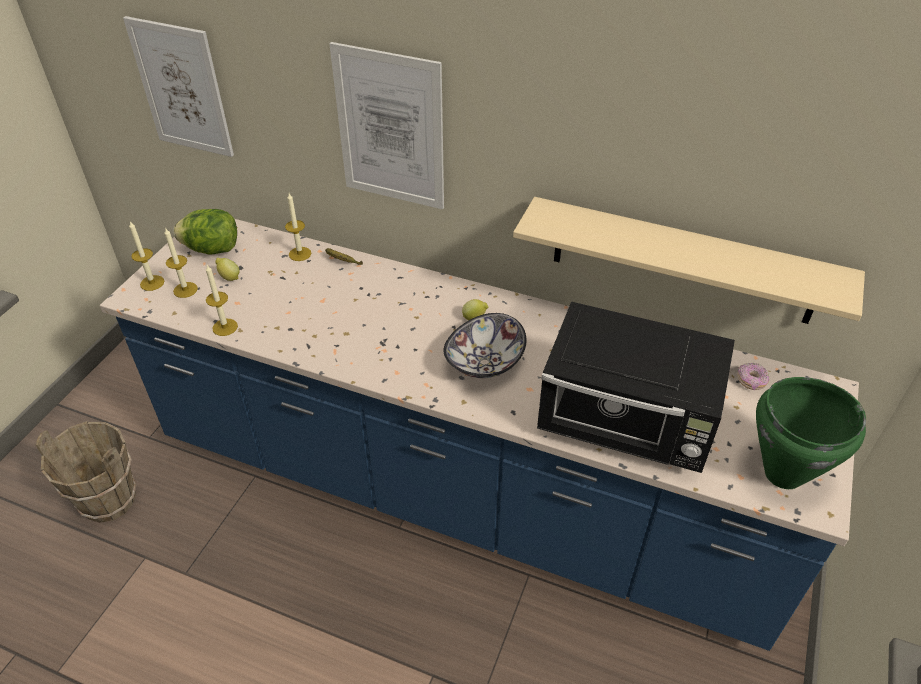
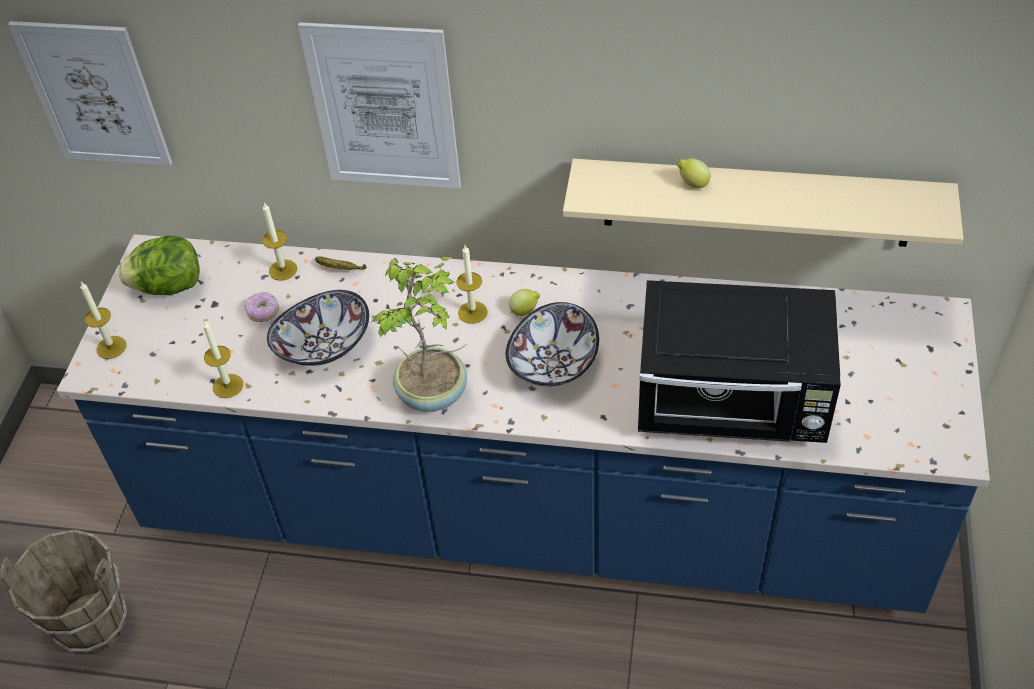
camera: 10 degrees left, 5 degrees up
candle [165,227,198,298] -> candle moved to [456,245,488,324]
lemon [215,258,240,281] -> lemon moved to [677,158,711,188]
donut [738,363,769,390] -> donut moved to [244,292,279,323]
green cooking pot [756,377,866,489] -> none
none -> bowl [267,290,369,366]
none -> potted plant [372,257,467,412]

